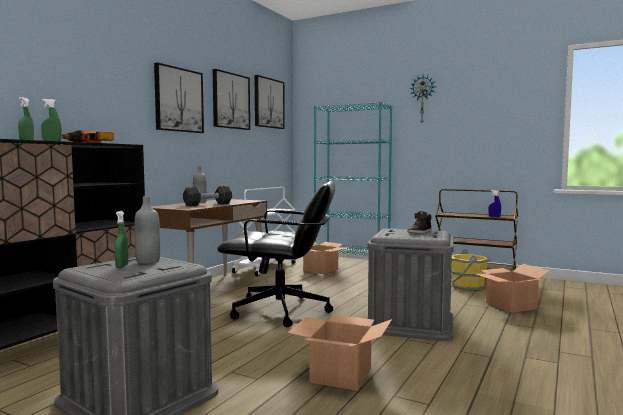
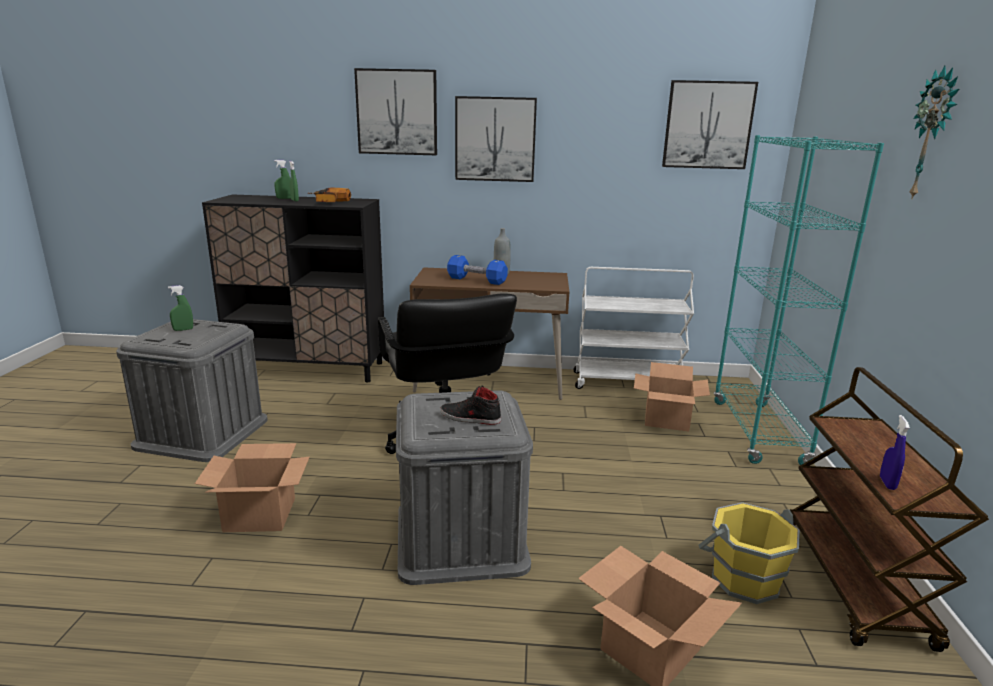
camera: 65 degrees right, 15 degrees up
grey bottle [134,196,160,264] -> none
black dumbbell [183,186,232,206] -> blue dumbbell [447,255,508,285]
picture [213,69,250,130] -> picture moved to [354,68,437,155]

